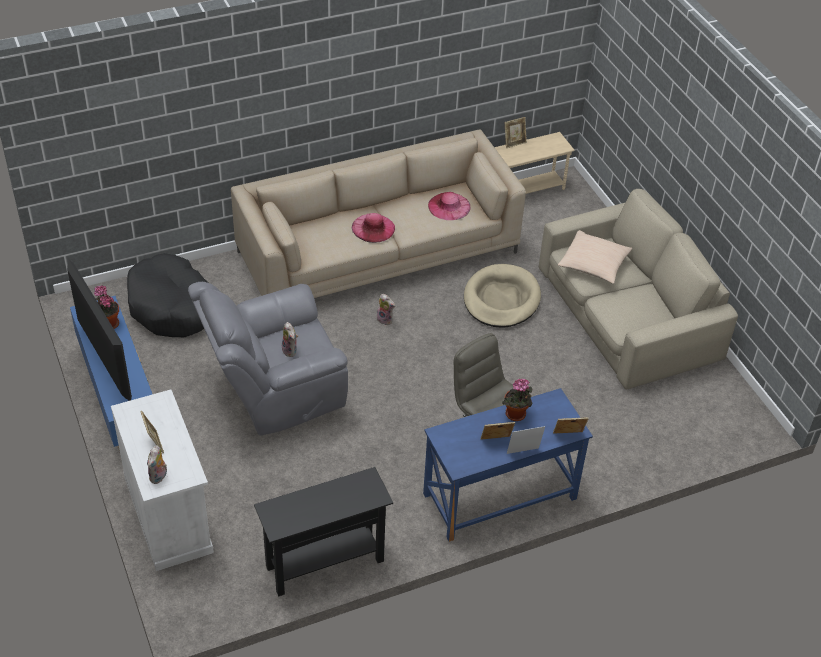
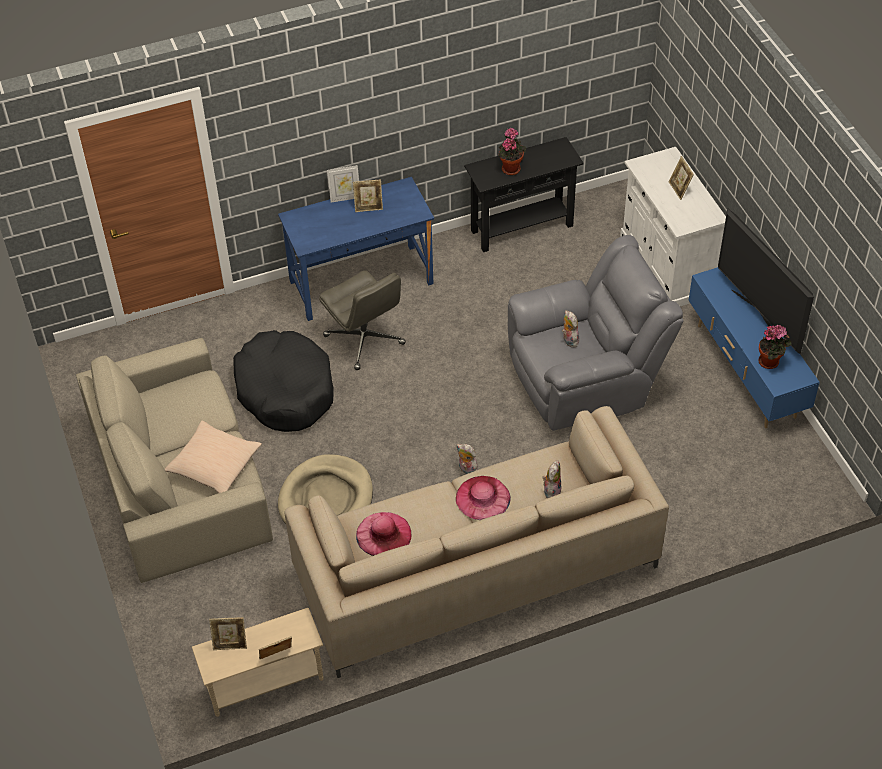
camera: 175 degrees left, 5 degrees up
black dog bed [127,253,209,337] -> black dog bed moved to [233,330,334,432]
plush toy [147,445,167,484] -> plush toy moved to [543,460,561,498]
potted plant [502,379,532,421] -> potted plant moved to [498,128,526,175]
picture frame [553,417,589,434] -> picture frame moved to [209,617,247,650]

